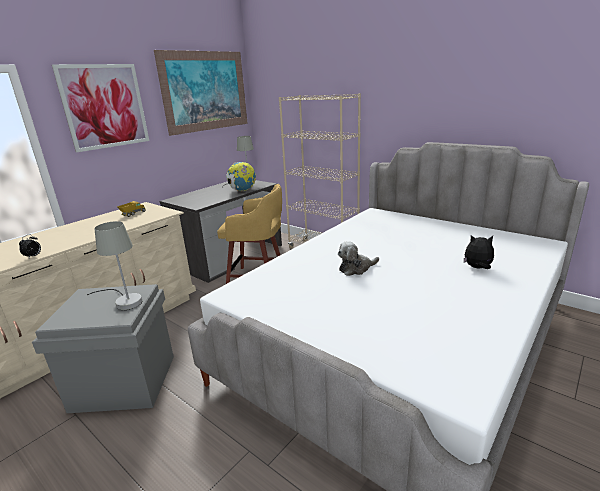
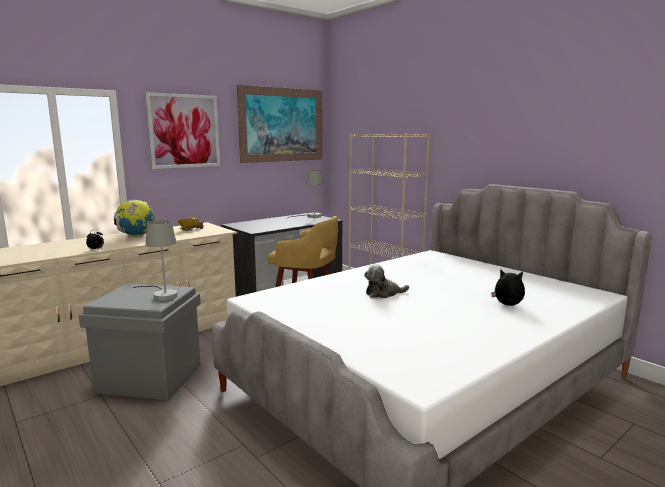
camera: 10 degrees right, 10 degrees down
globe [226,162,256,191] -> globe moved to [114,200,154,236]

